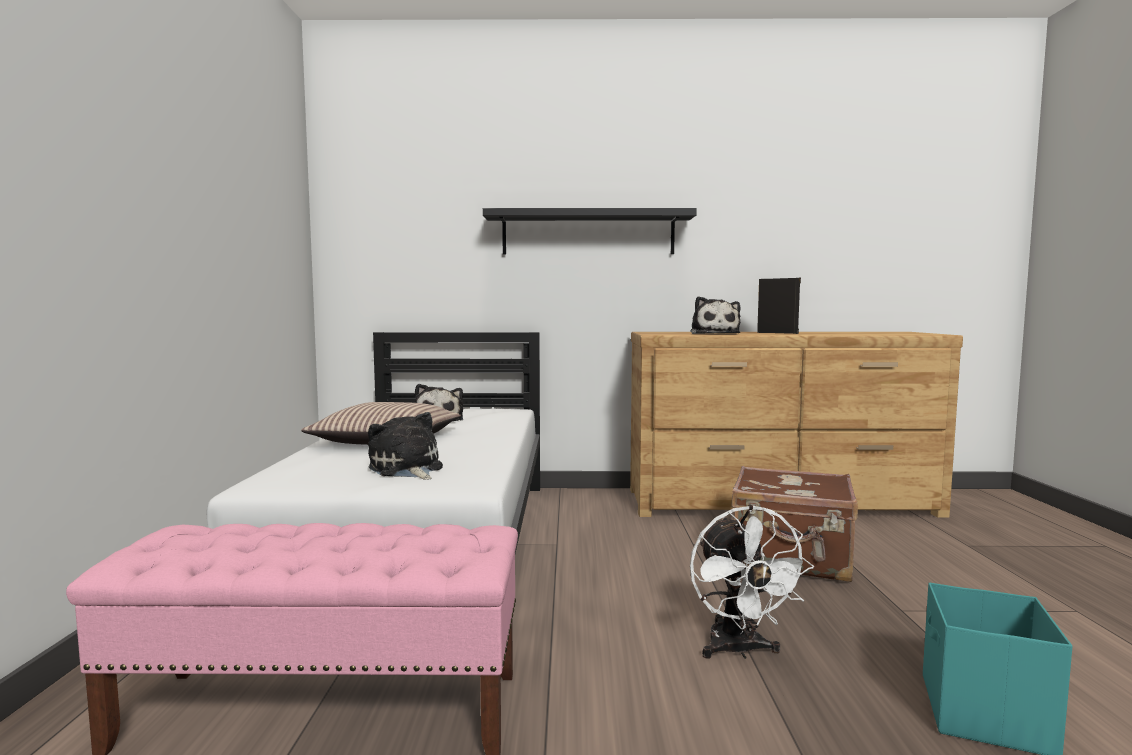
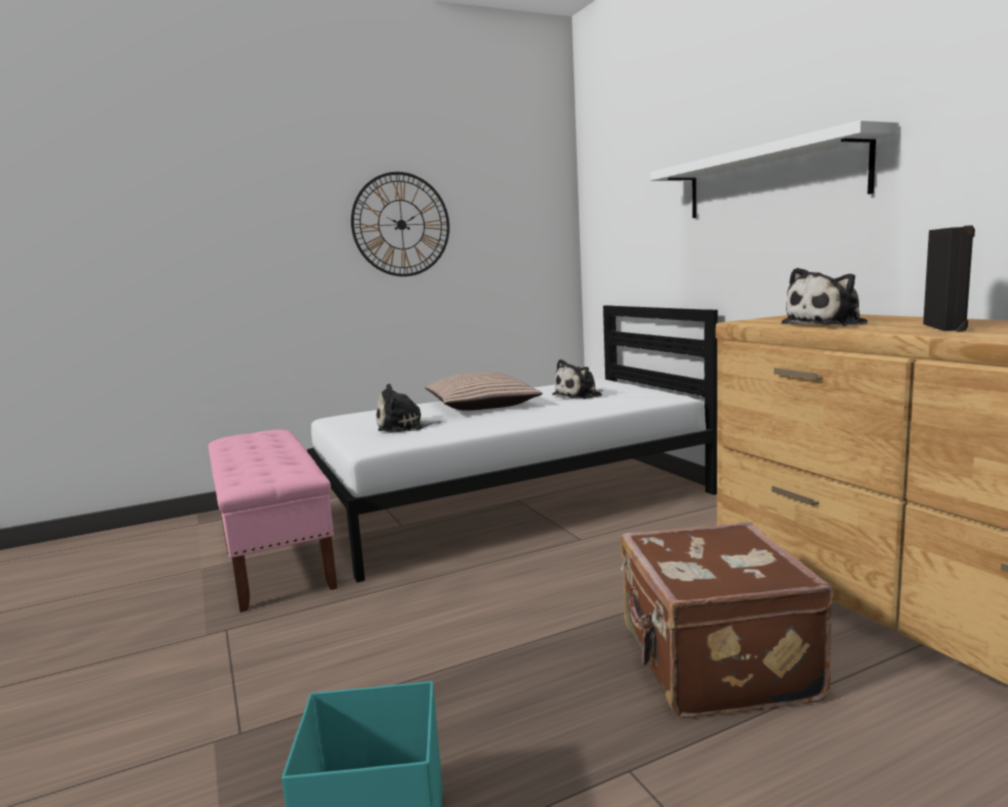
camera: 65 degrees right, 5 degrees up
plush toy [368,412,443,480] -> plush toy turned 135 degrees counterclockwise [376,384,442,433]
black shelf [483,208,697,254] -> white shelf [650,120,899,218]
white fan [690,505,814,659] -> none
none -> wall clock [351,172,450,277]

